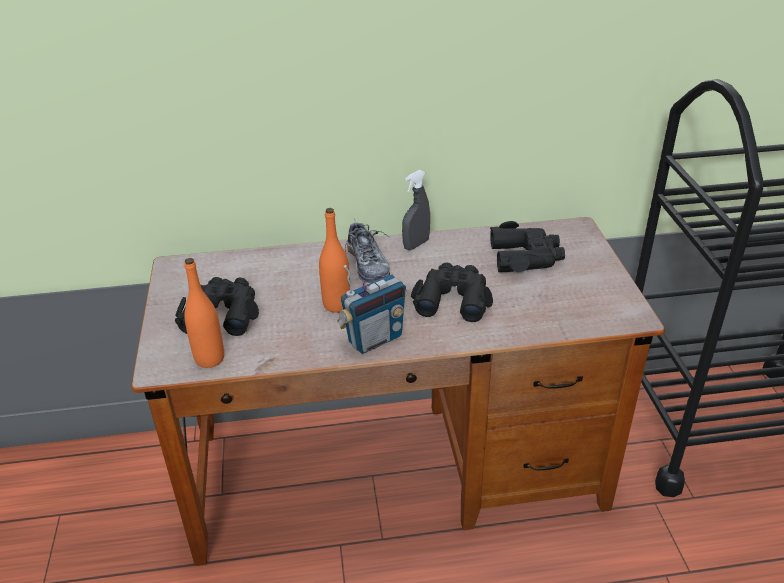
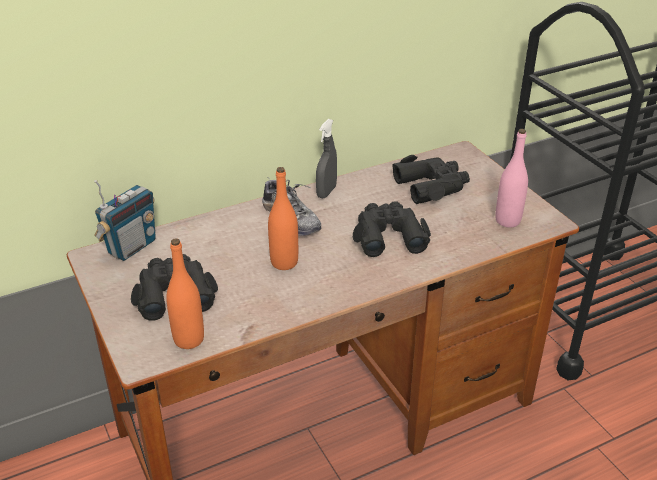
camera: 20 degrees left, 0 degrees up
radio [337,265,407,354] -> radio moved to [94,180,156,261]
none -> pink bottle [495,129,528,228]

